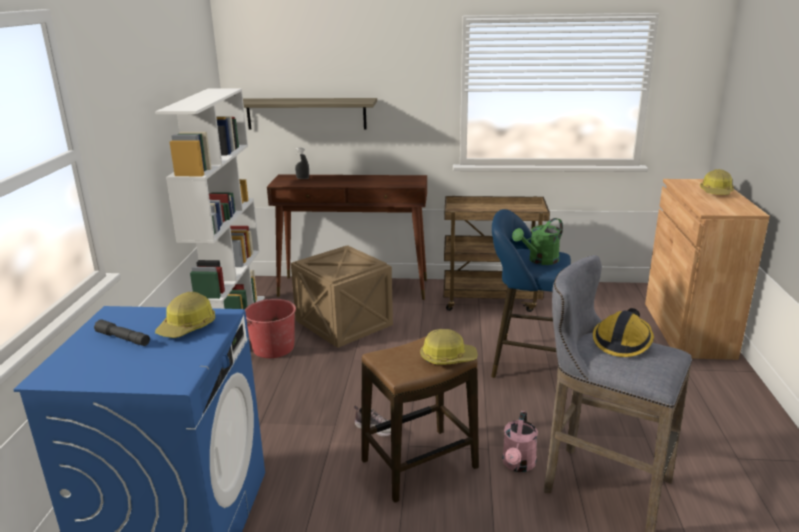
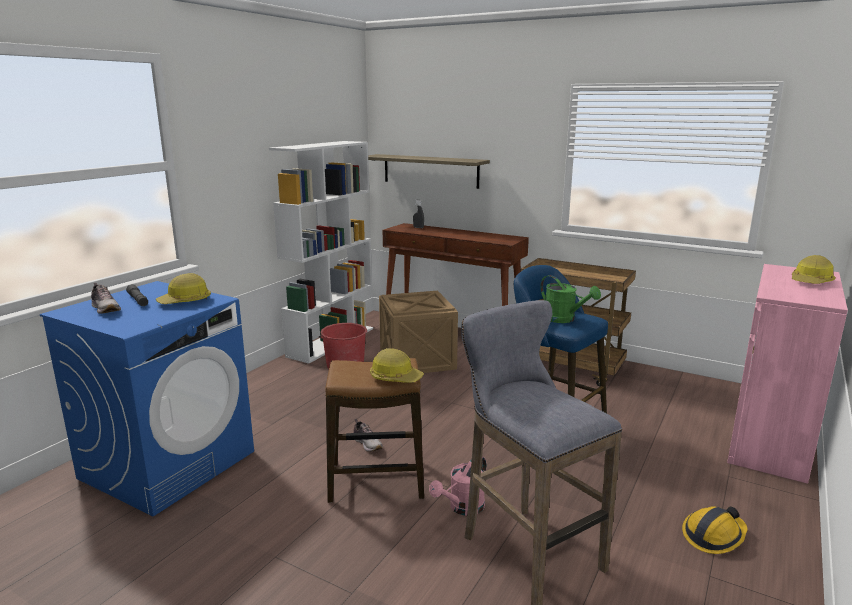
camera: 25 degrees right, 5 degrees down
green watering can [512,218,563,265] -> green watering can turned 120 degrees counterclockwise [540,275,601,323]
hard hat [593,308,654,357] -> hard hat moved to [682,506,748,554]
brown cabinet [645,179,770,360] -> pink cabinet [727,264,848,484]
none -> shoe [91,283,121,314]

